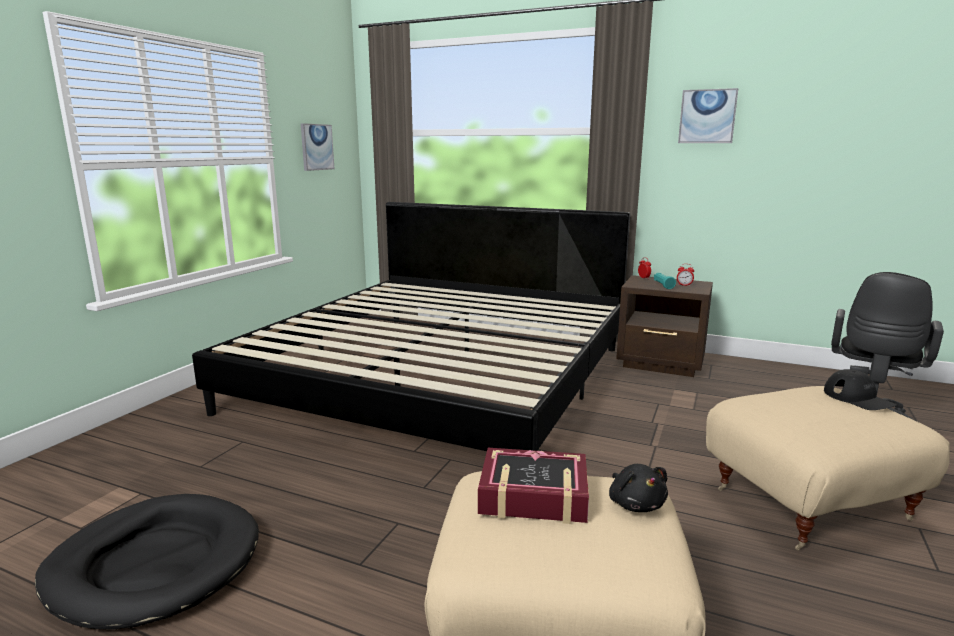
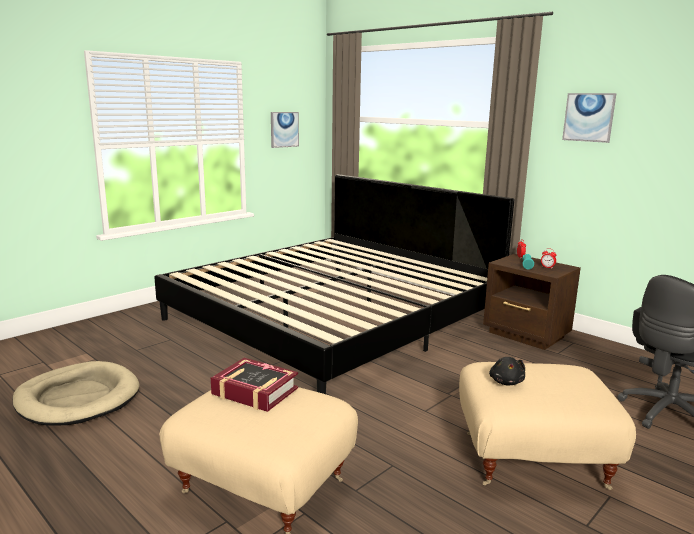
camera: 20 degrees right, 0 degrees up
black dog bed [35,494,259,630] -> beige dog bed [13,361,140,426]
black plush toy [609,464,668,512] -> black plush toy moved to [489,357,525,385]
black cap [824,369,897,410] -> none

